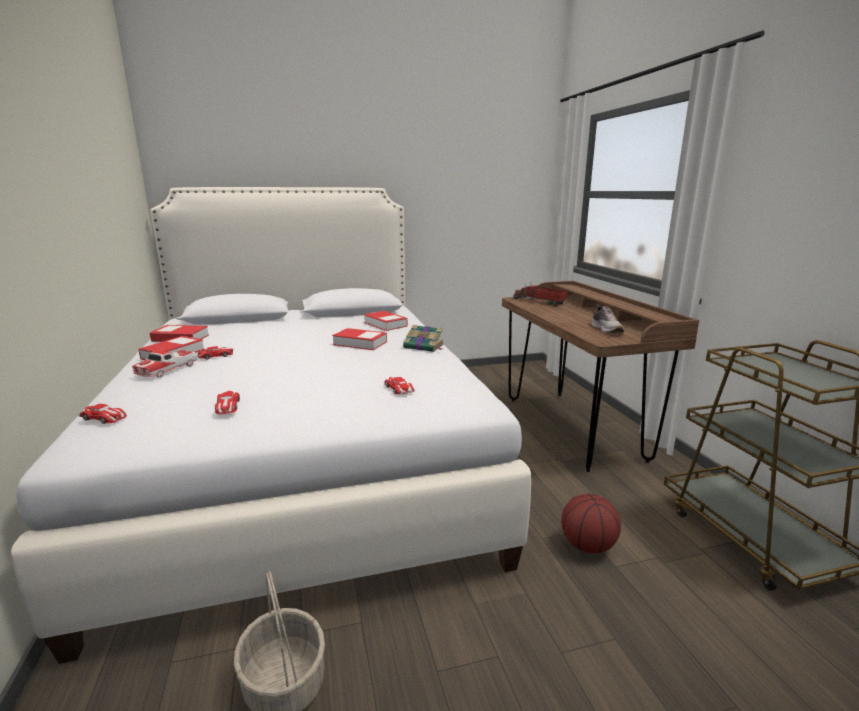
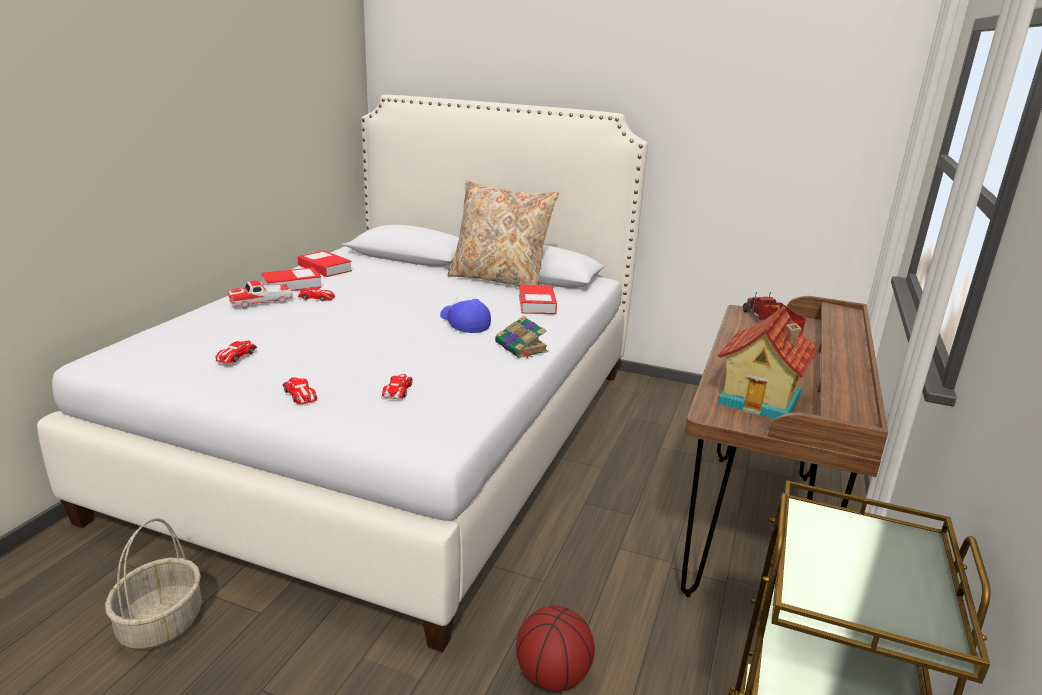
camera: 35 degrees right, 5 degrees up
toy car [79,404,127,424] -> toy car moved to [283,377,317,404]
book [332,328,387,350] -> cap [440,295,491,333]
shoe [591,304,624,333] -> toy house [718,305,818,419]
none -> beige pillow [448,181,559,287]

